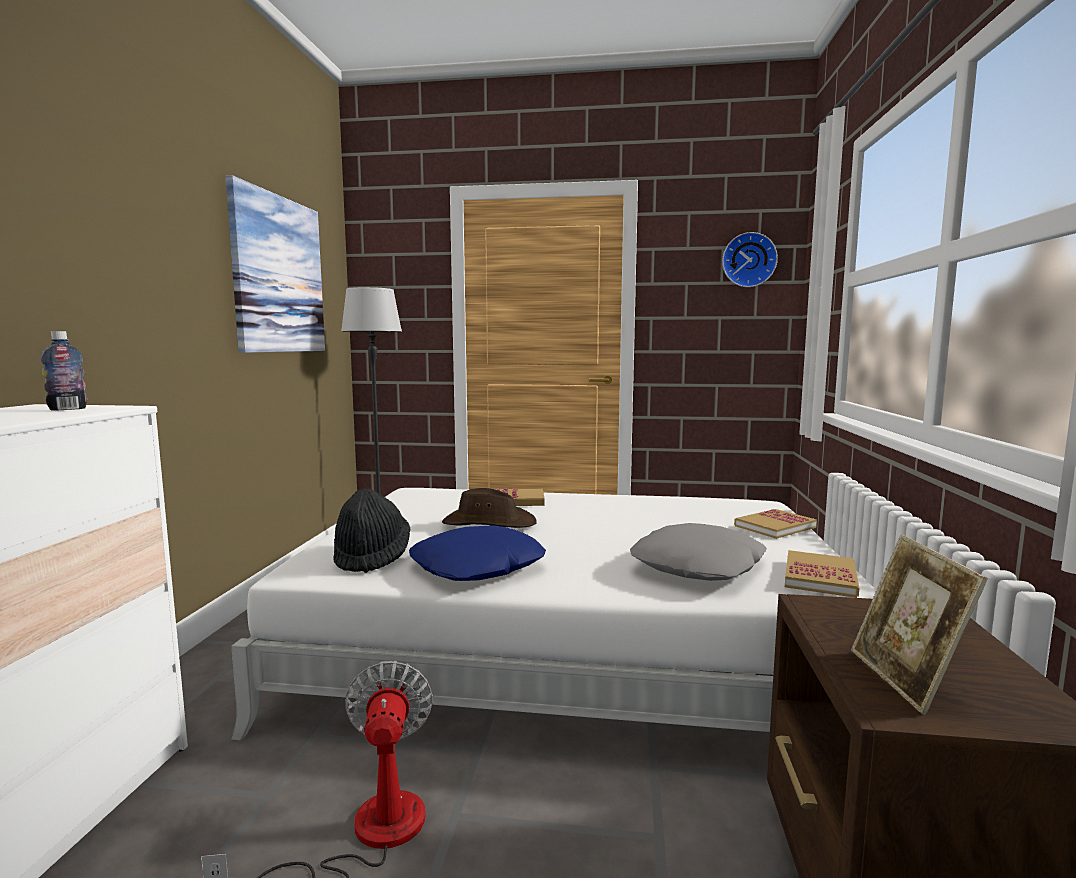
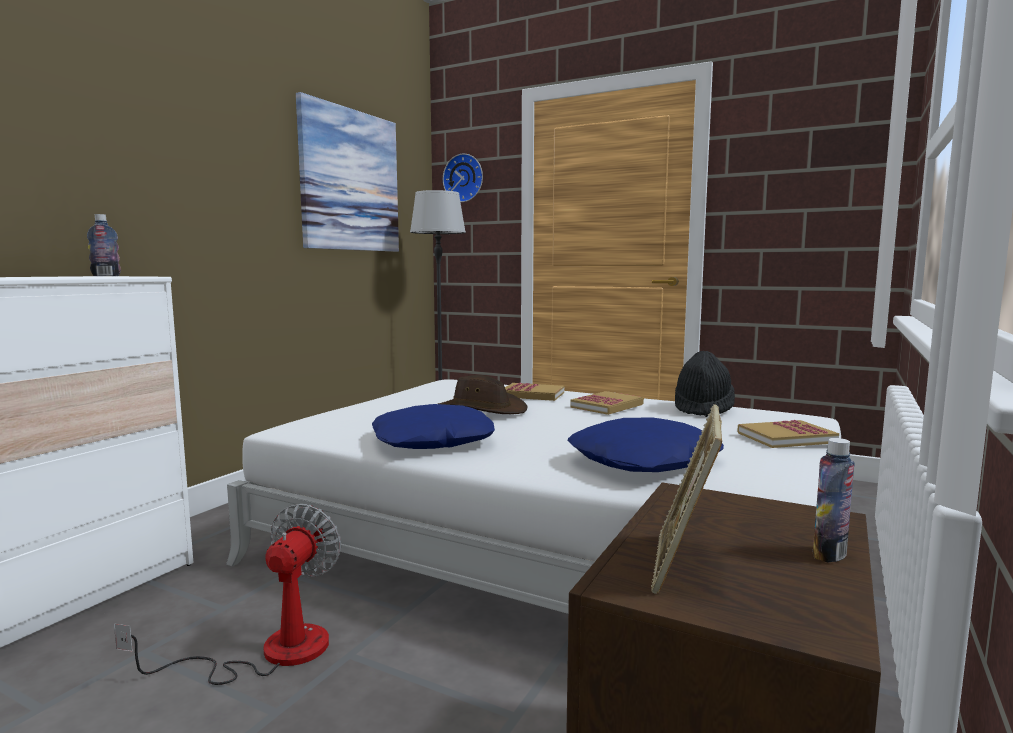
camera: 20 degrees right, 0 degrees up
black hat [334,488,410,573] -> black hat moved to [675,351,735,417]
grey pillow [630,523,767,581] -> blue pillow [568,418,724,472]
wall clock [722,232,778,287] -> wall clock moved to [443,153,483,202]
book [785,550,859,598] -> book moved to [570,391,644,415]
none -> bottle [813,438,855,563]

